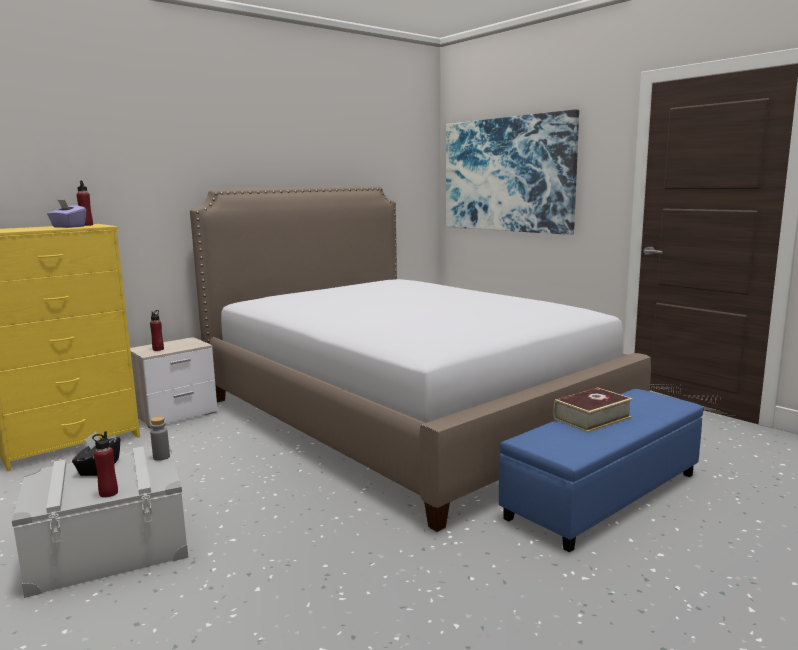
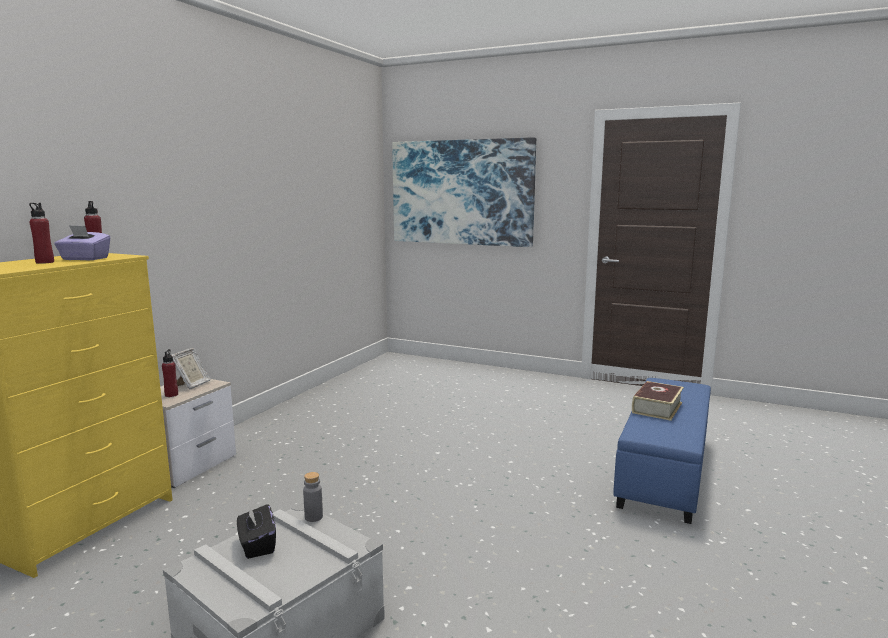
camera: 25 degrees left, 0 degrees up
red bottle [92,431,118,498] -> red bottle moved to [29,203,54,264]
bed [190,186,651,532] -> none
none -> picture frame [171,348,210,389]

